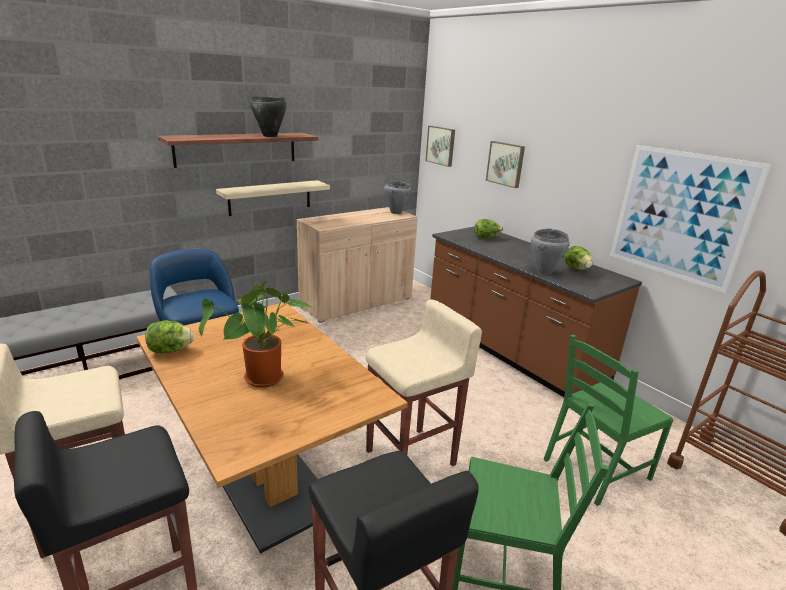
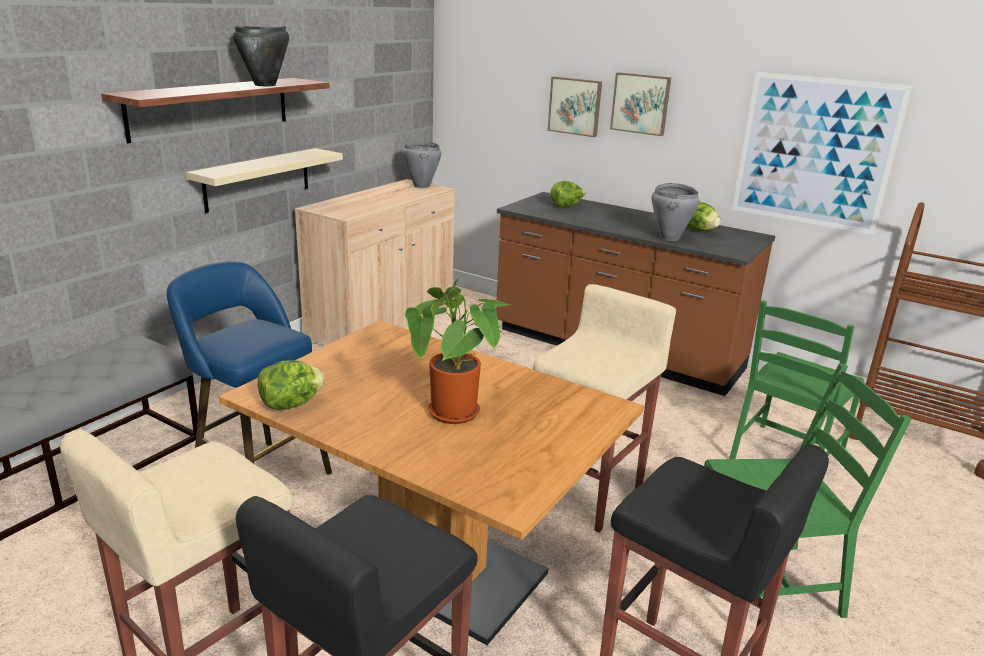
camera: 20 degrees left, 0 degrees up
picture [425,126,455,167] -> picture moved to [610,73,671,136]

